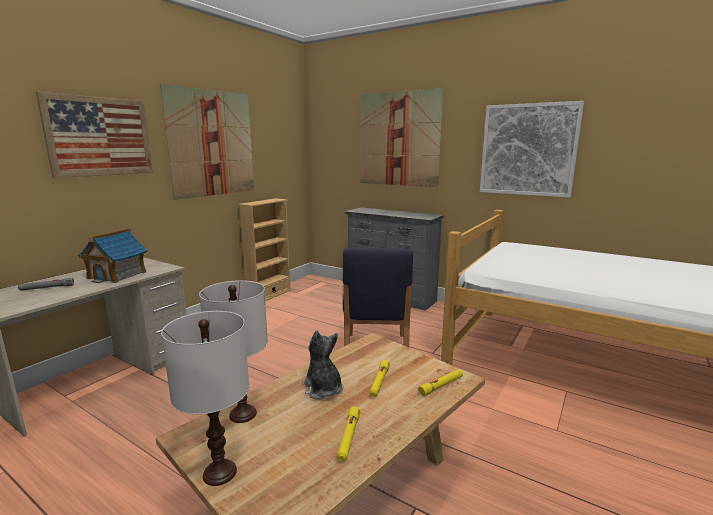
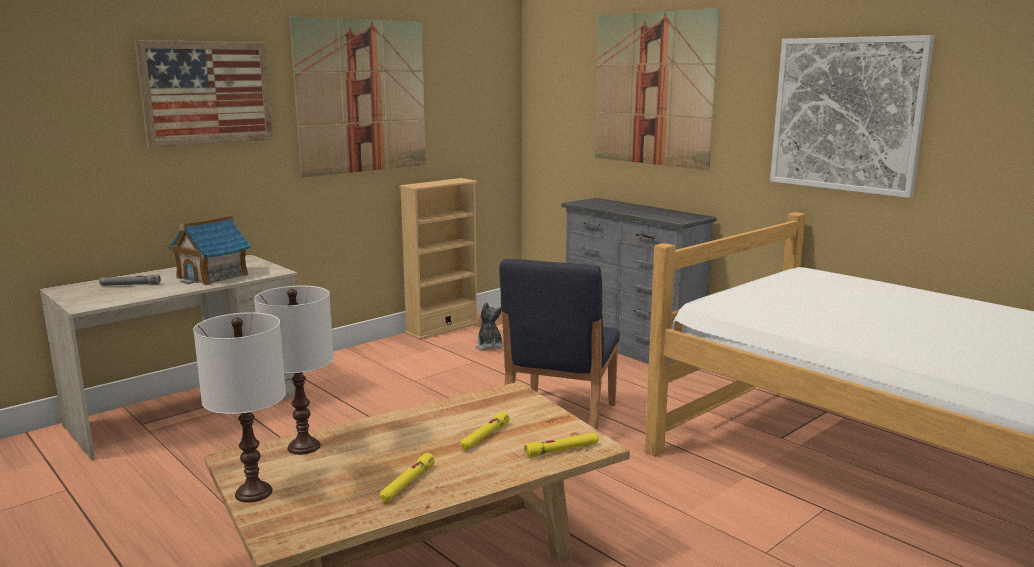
camera: 15 degrees right, 0 degrees up
plush toy [302,331,343,400] -> plush toy moved to [476,302,504,350]

